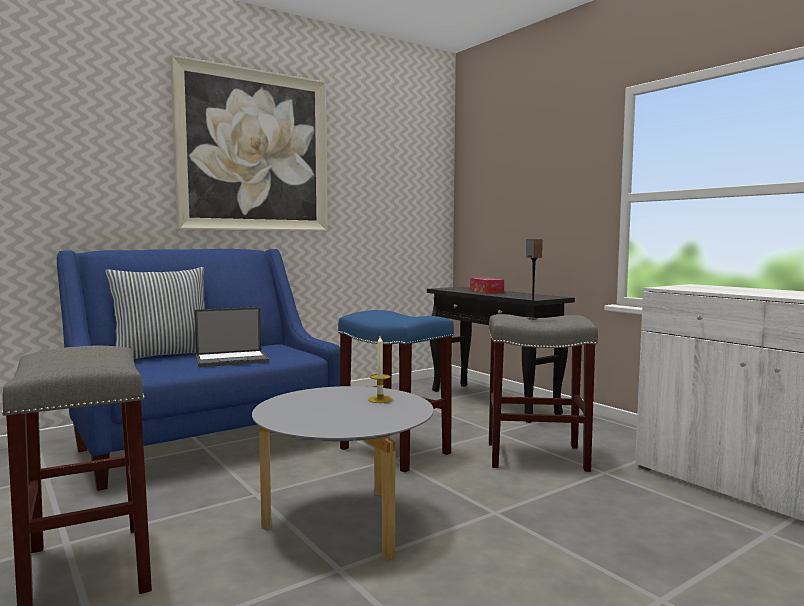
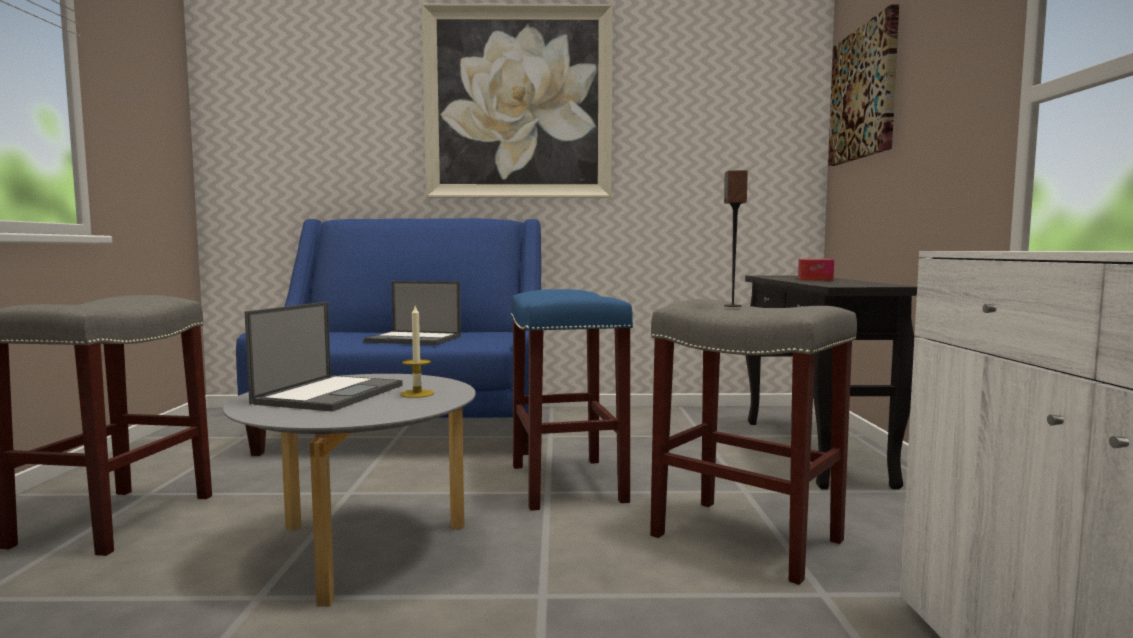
camera: 35 degrees right, 0 degrees up
pillow [105,267,205,359] -> none
none -> laptop [245,302,403,412]
none -> picture [828,4,899,166]

